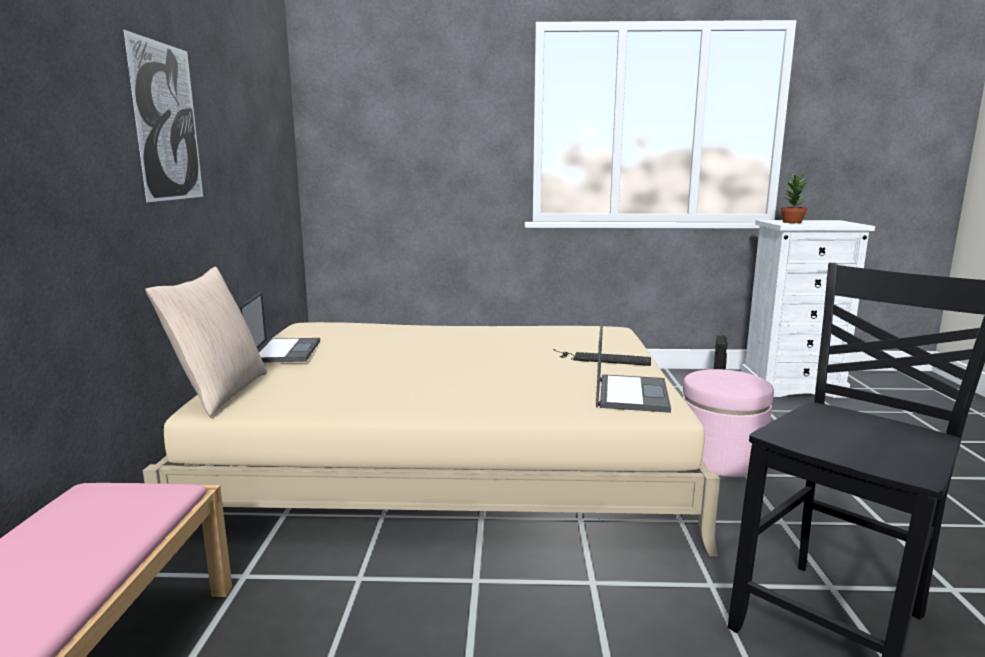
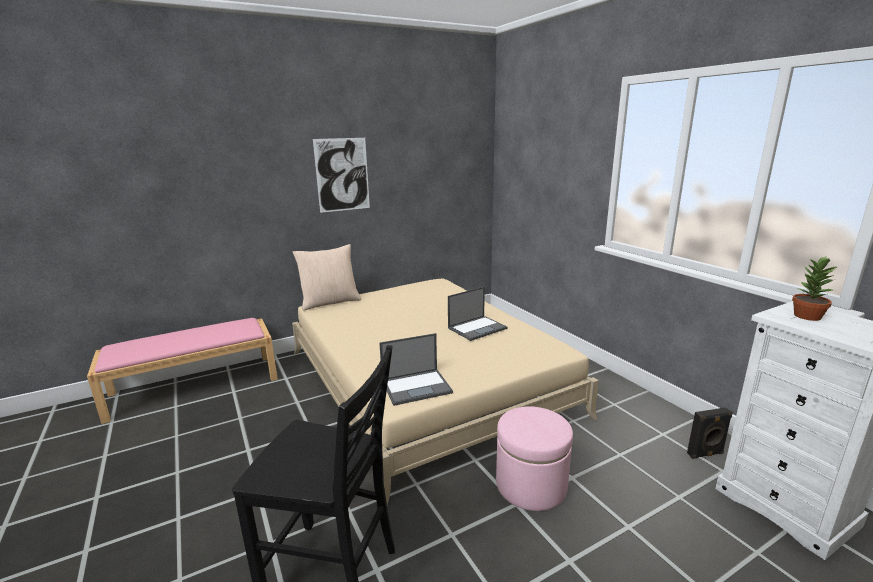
camera: 60 degrees right, 5 degrees up
laptop [239,292,320,363] -> laptop moved to [448,287,507,341]
keyboard [553,349,651,366] -> none

